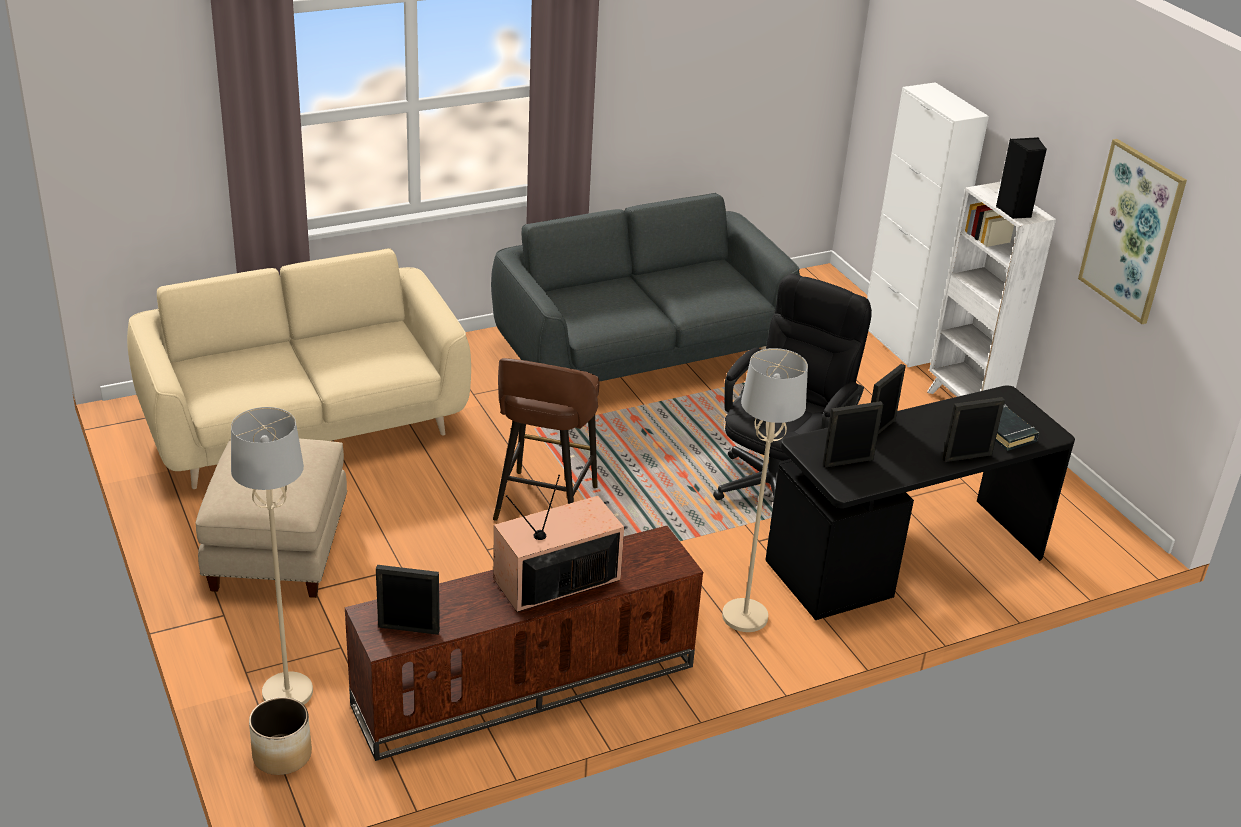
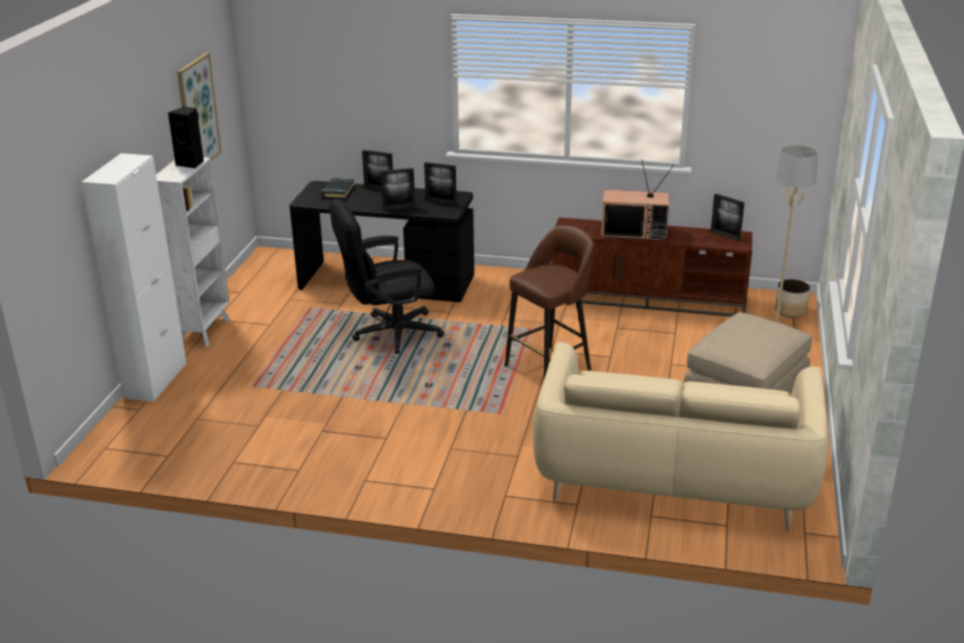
camera: 140 degrees left, 5 degrees down
grey sofa [491,193,800,382] -> none
beige floor lamp [722,348,808,632] -> none

